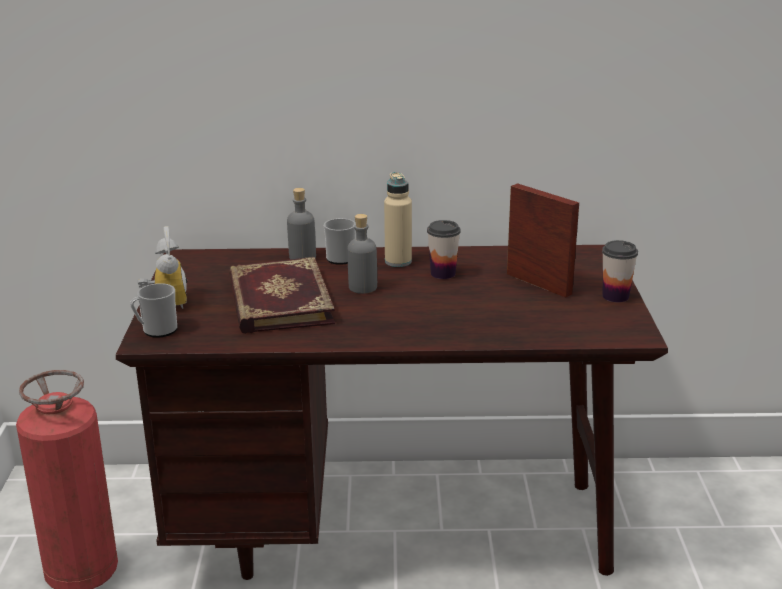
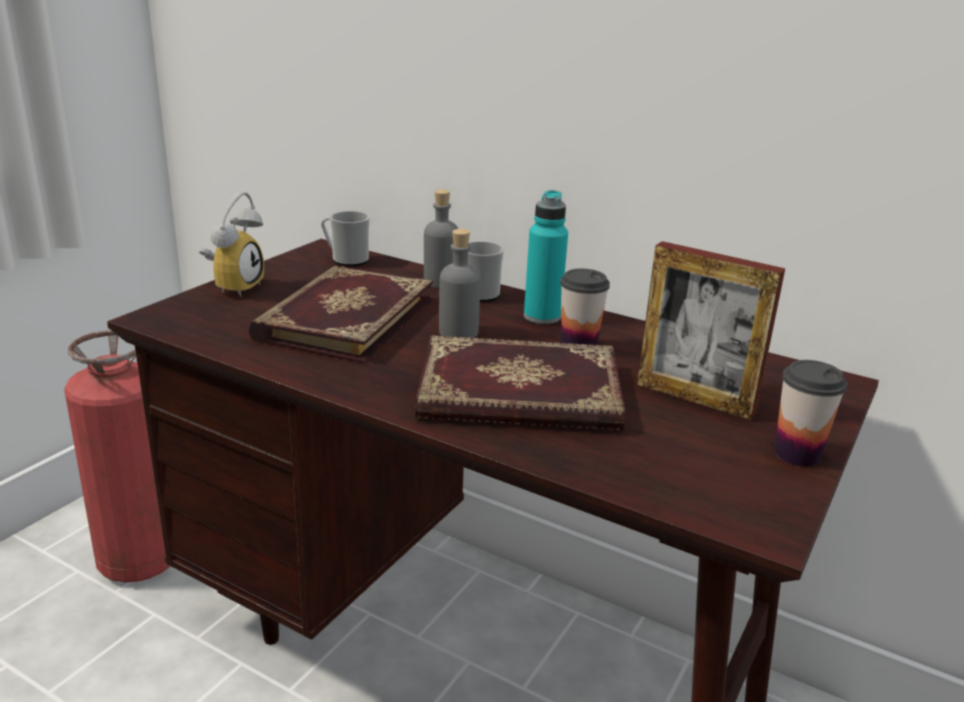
camera: 30 degrees right, 0 degrees up
mug [130,283,177,338] -> mug moved to [321,211,370,266]
beige bottle [384,172,412,267] -> turquoise bottle [524,190,568,324]
picture frame [507,183,579,298] -> picture frame turned 135 degrees clockwise [637,241,785,420]
none -> book [415,335,625,431]

